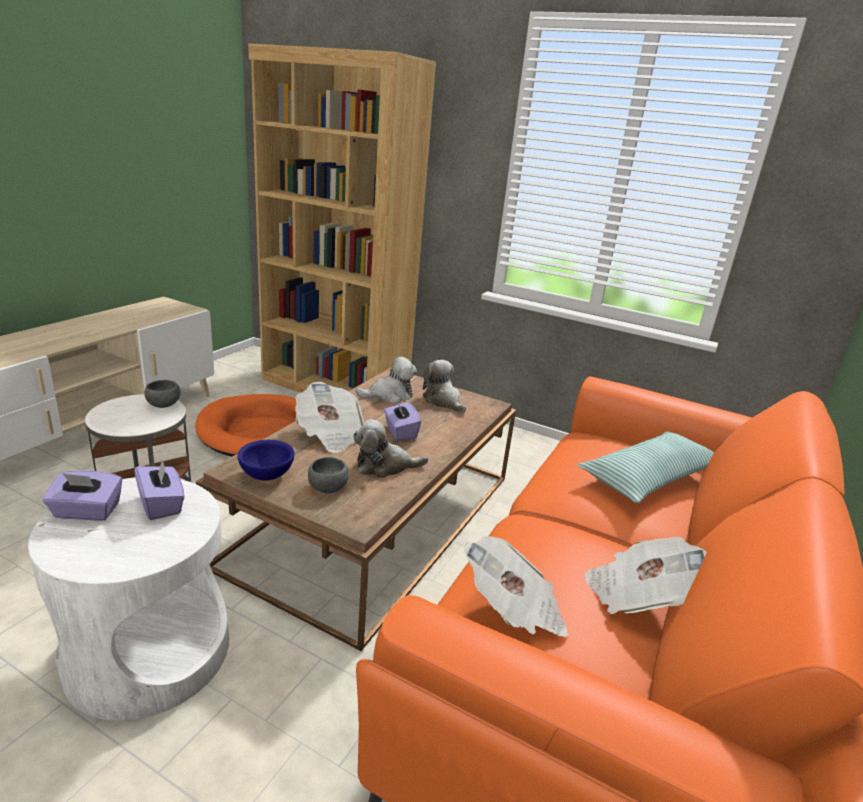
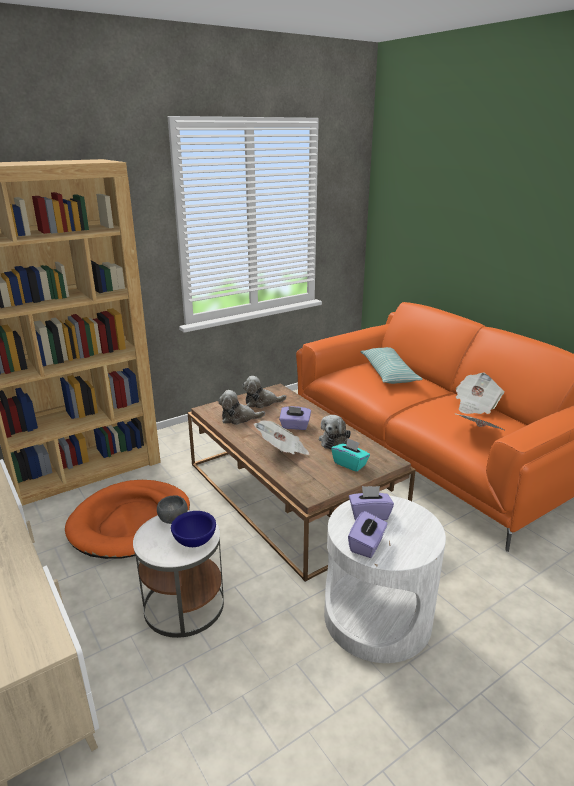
camera: 60 degrees left, 0 degrees up
blue bowl [237,440,295,480] -> blue bowl moved to [171,511,216,547]
grey bowl [308,457,349,494] -> turquoise tissue box [331,438,370,472]
plush toy [356,357,417,403] -> plush toy turned 105 degrees counterclockwise [218,390,265,425]

